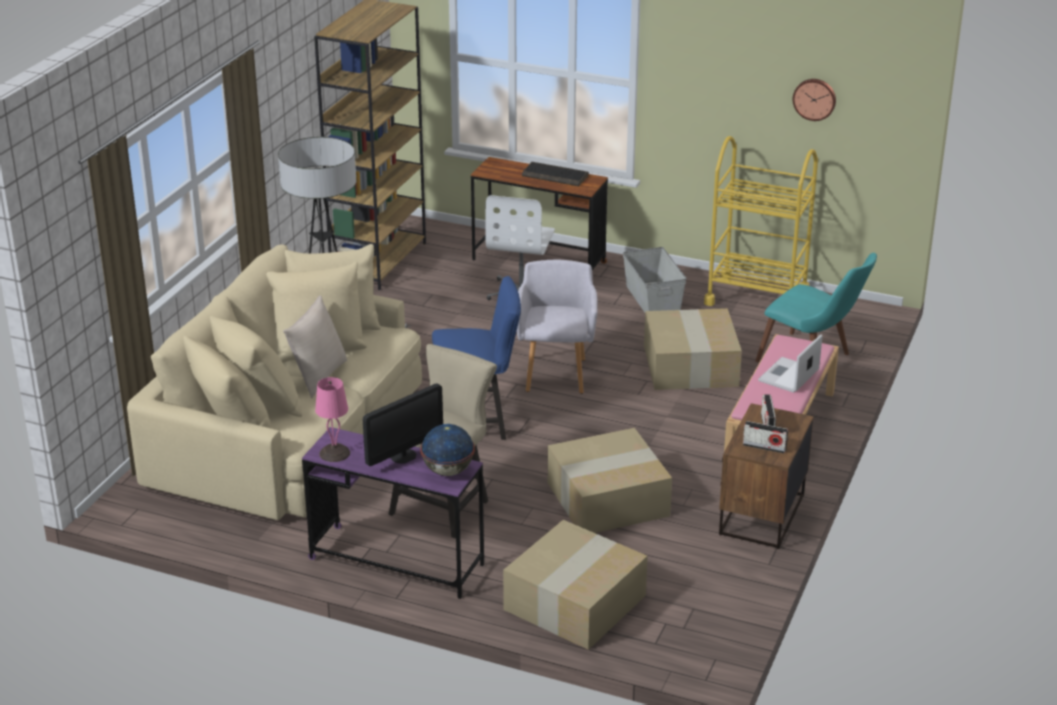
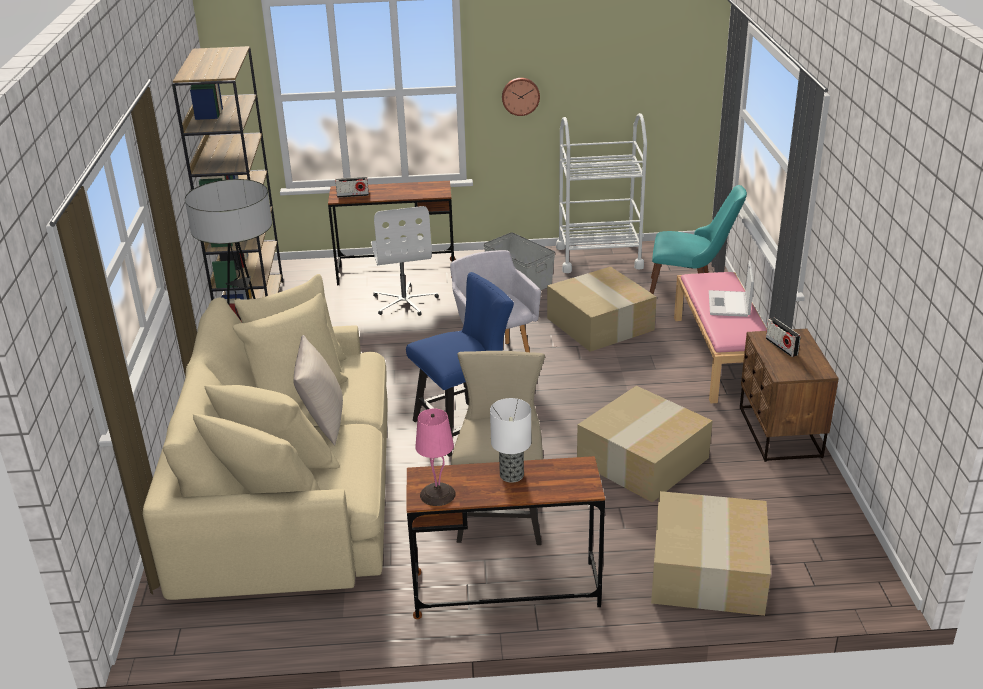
camera: 25 degrees left, 0 degrees up
purple desk [302,427,484,599] -> brown desk [407,456,605,619]
monitor [363,383,443,466] -> table lamp [490,398,531,483]
globe [420,424,475,476] -> none
keyboard [522,162,589,186] -> none
yellow cart [704,136,818,306] -> white cart [556,113,647,273]
radio [743,421,788,453] -> radio moved to [335,177,369,198]
wall clock [793,79,836,121] -> wall clock moved to [502,78,540,116]

